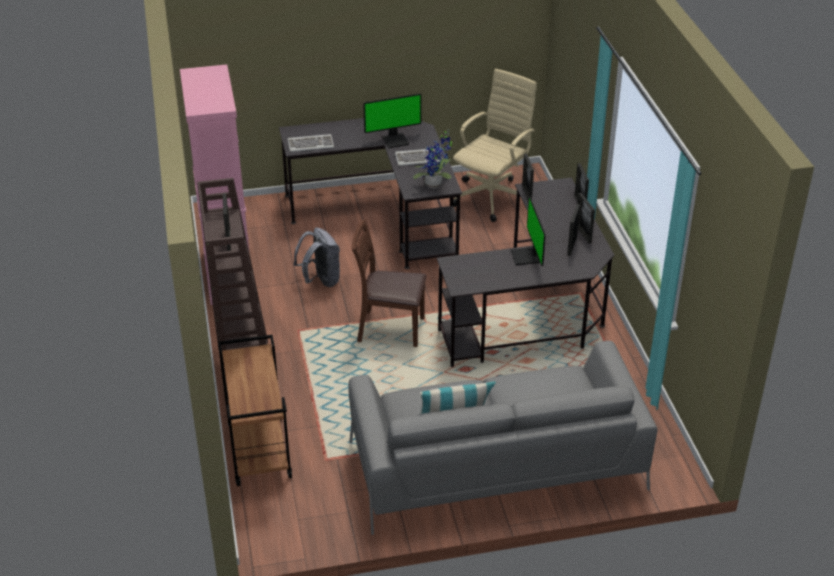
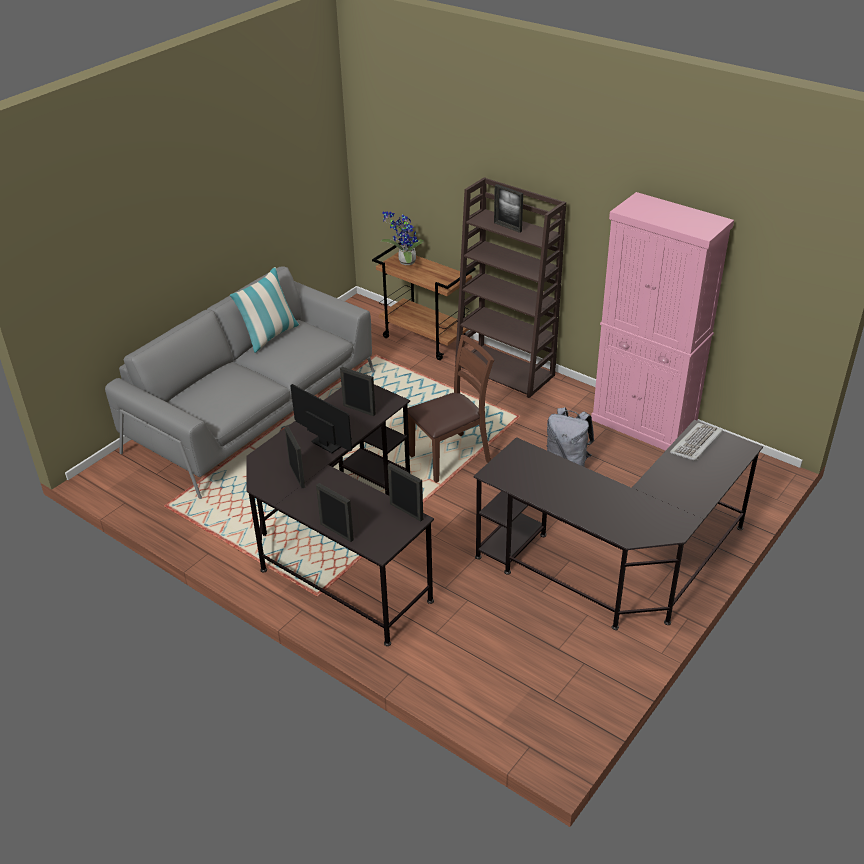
camera: 140 degrees right, 0 degrees up
monitor [363,93,422,148] -> none
keyboard [395,148,442,166] -> none
potted plant [413,129,452,188] -> potted plant moved to [381,212,424,265]
beige office chair [453,69,537,222] -> none
picture frame [577,193,595,243] -> picture frame moved to [340,367,376,416]

